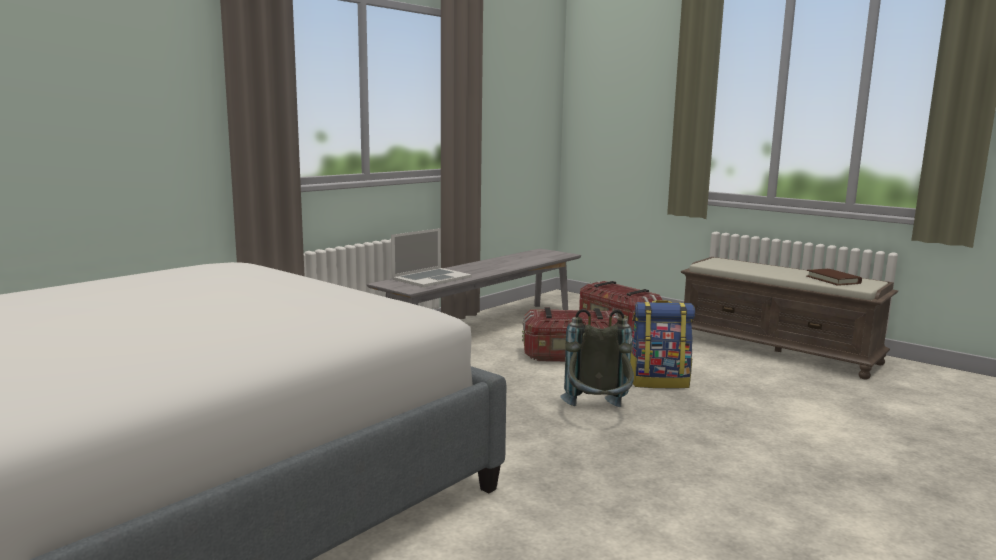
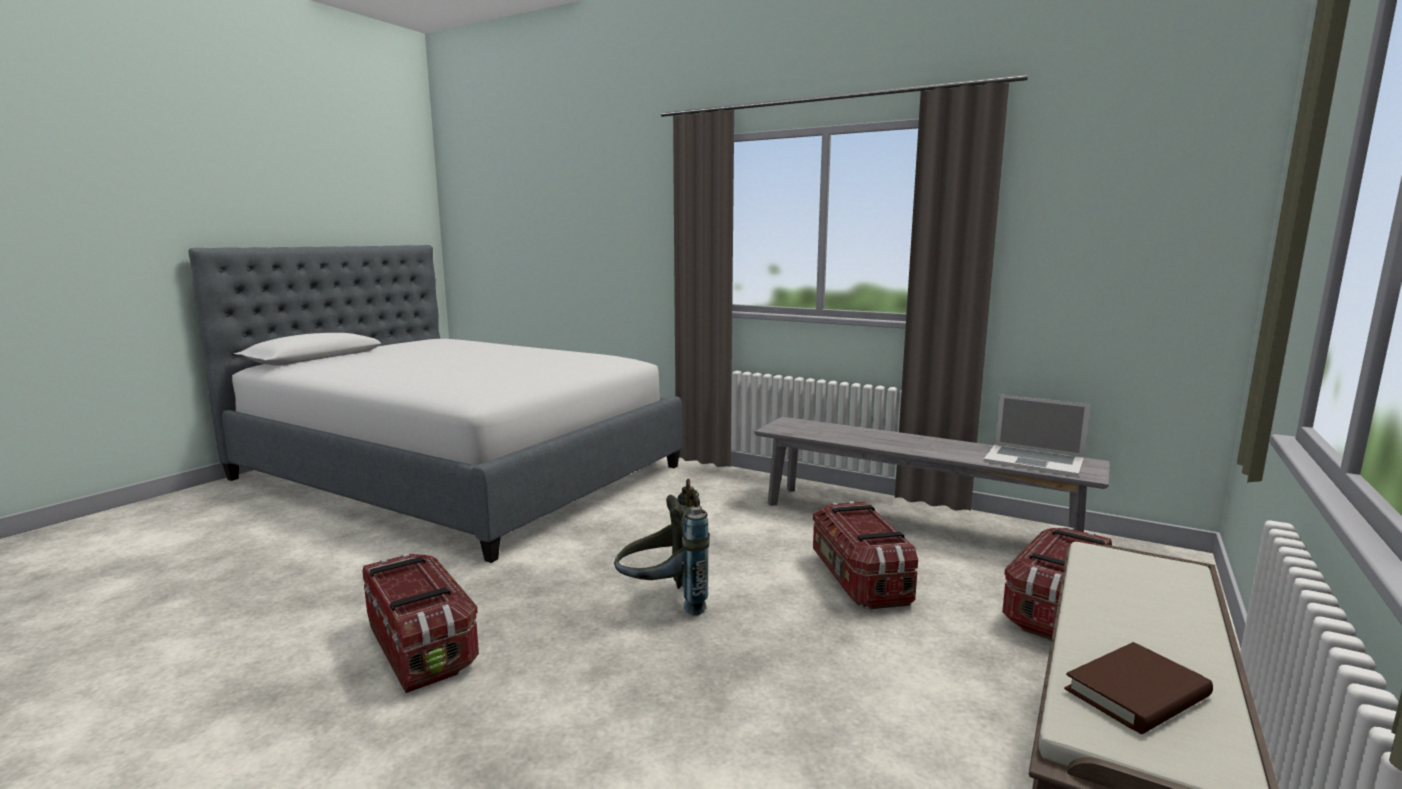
camera: 80 degrees right, 0 degrees up
laptop [391,228,472,287] -> laptop moved to [983,394,1091,477]
backpack [630,300,695,388] -> none
none -> storage box [362,553,479,693]

